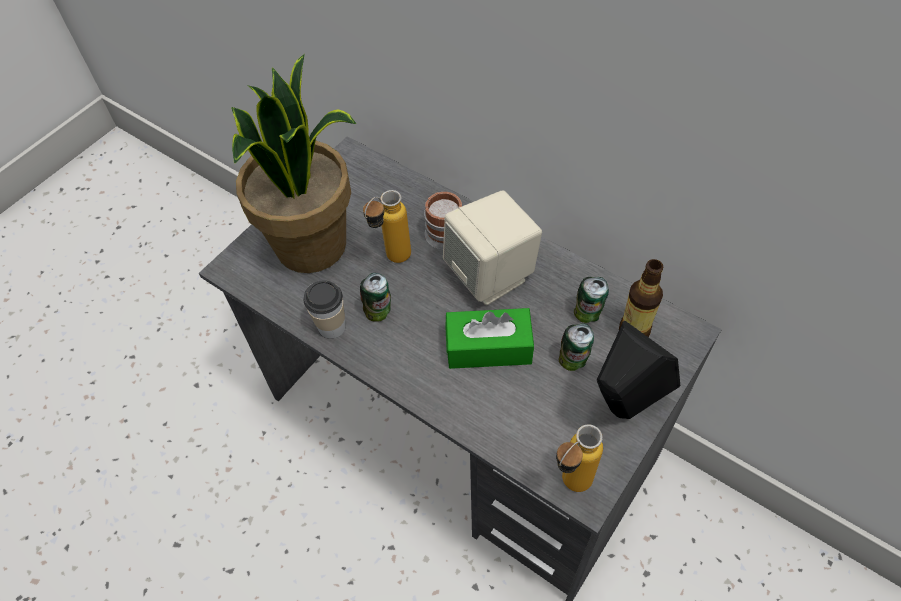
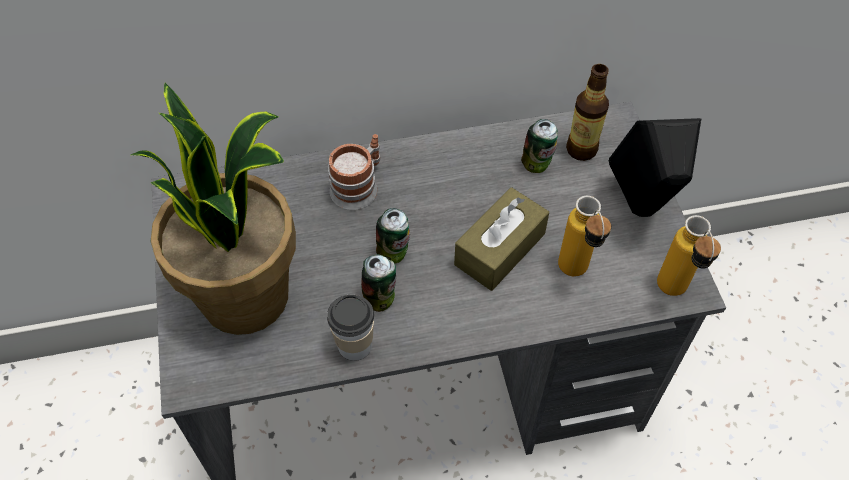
camera: 50 degrees left, 0 degrees up
bottle [363,190,411,263] -> bottle moved to [558,196,611,277]
beige speaker [443,190,542,305] -> none
green tissue box [445,308,534,369] -> brown tissue box [454,187,549,291]
can [559,323,594,371] -> can moved to [376,208,410,264]

